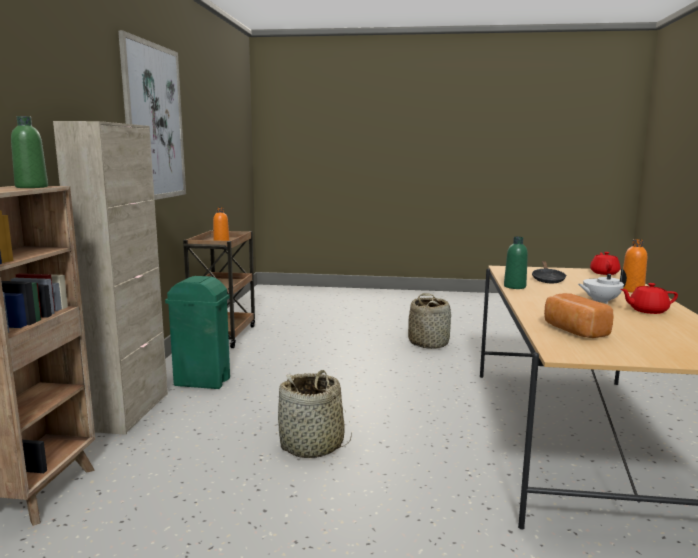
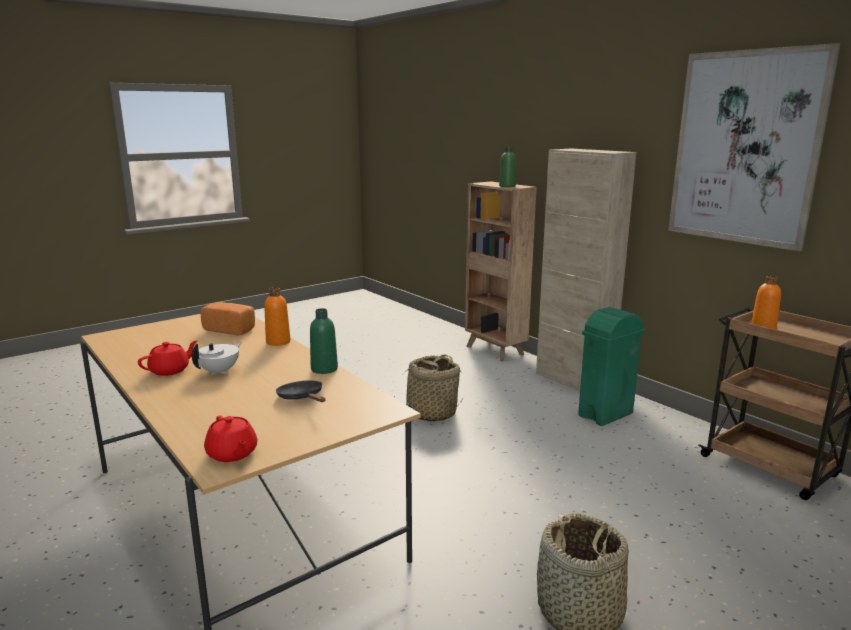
camera: 135 degrees right, 5 degrees up
orange bottle [623,239,647,293] -> orange bottle moved to [264,287,290,346]

